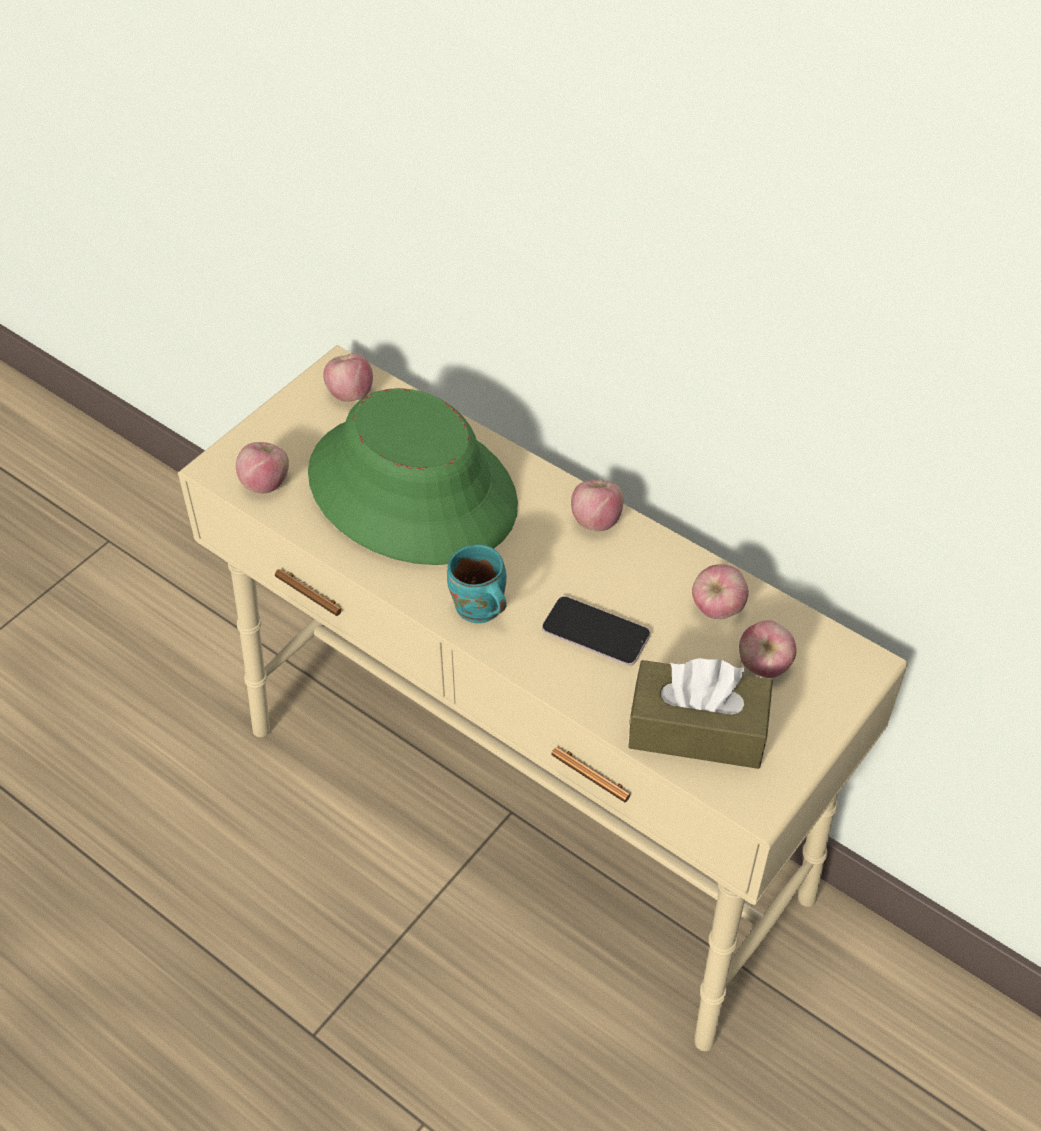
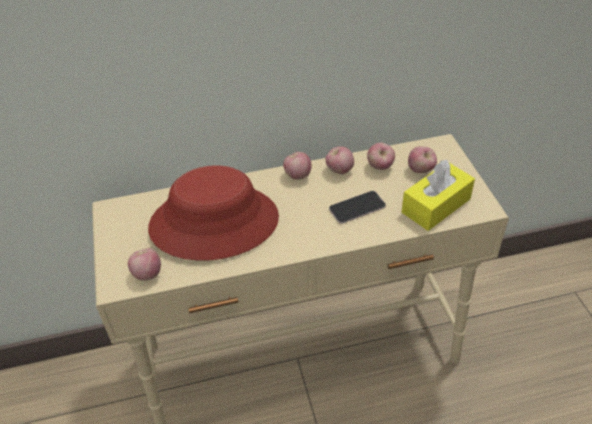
camera: 50 degrees left, 5 degrees down
green hat [308,388,518,565] -> red hat [148,165,279,261]
apple [323,353,373,402] -> apple moved to [325,146,354,174]
turquoise mug [447,544,507,623] -> none
brown tissue box [628,658,773,769] -> yellow tissue box [402,160,475,231]

